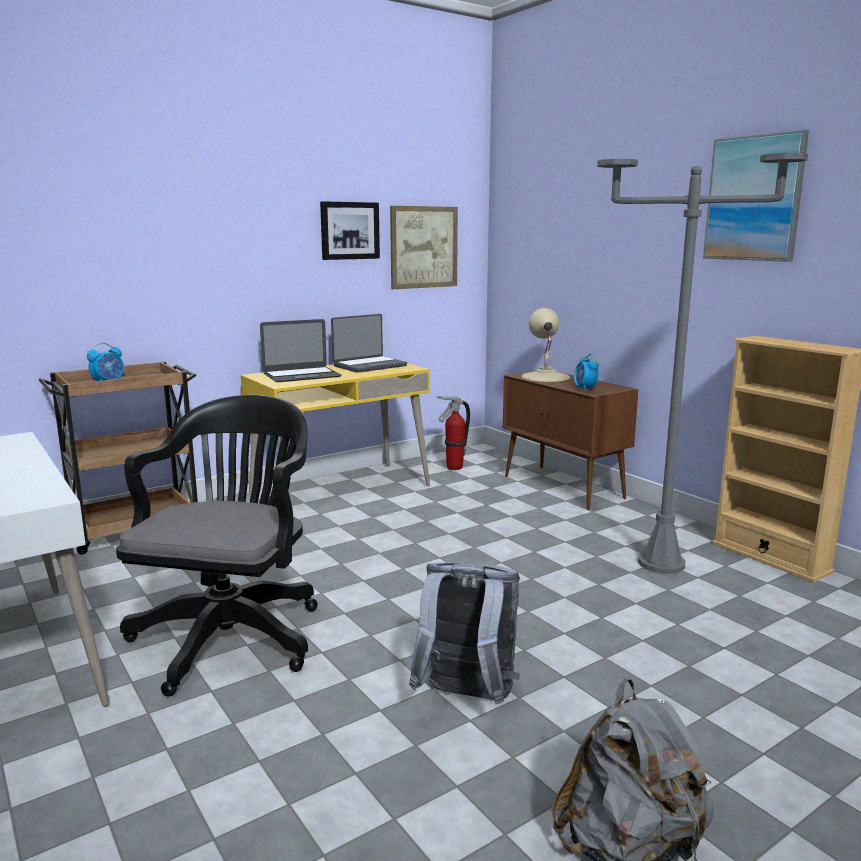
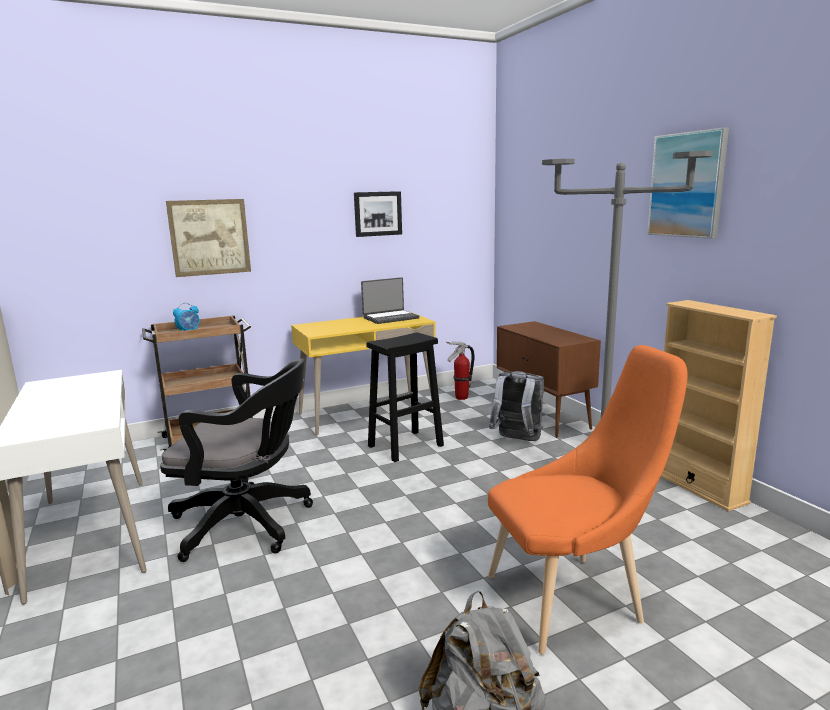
camera: 10 degrees right, 0 degrees up
black office chair [116,395,318,697] -> black office chair turned 75 degrees clockwise [160,359,313,562]
laptop [260,319,342,382] -> none
picture [390,206,458,289] -> picture moved to [166,199,251,277]
grey backpack [409,562,520,704] -> grey backpack moved to [489,371,544,441]
beige table lamp [521,308,570,382] -> none
alarm clock [574,354,599,392] -> none
none -> black stool [367,332,444,462]
none -> orange chair [488,345,688,655]

